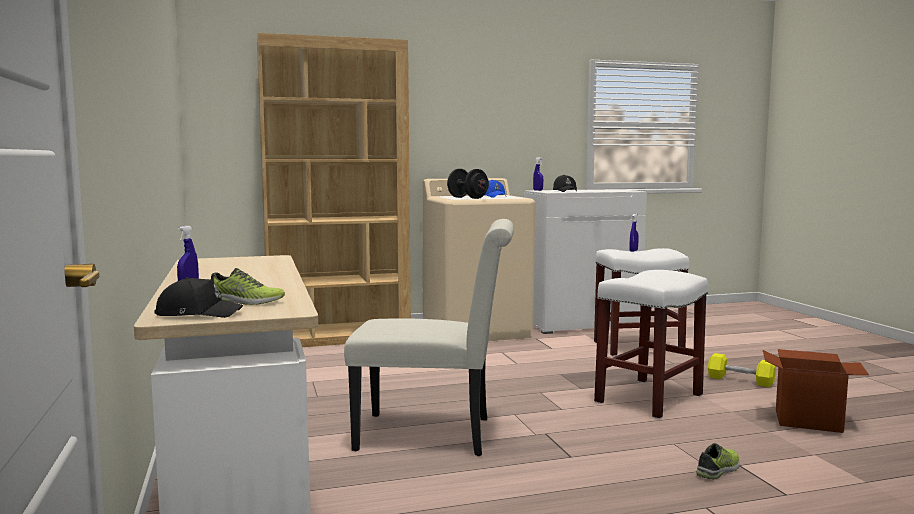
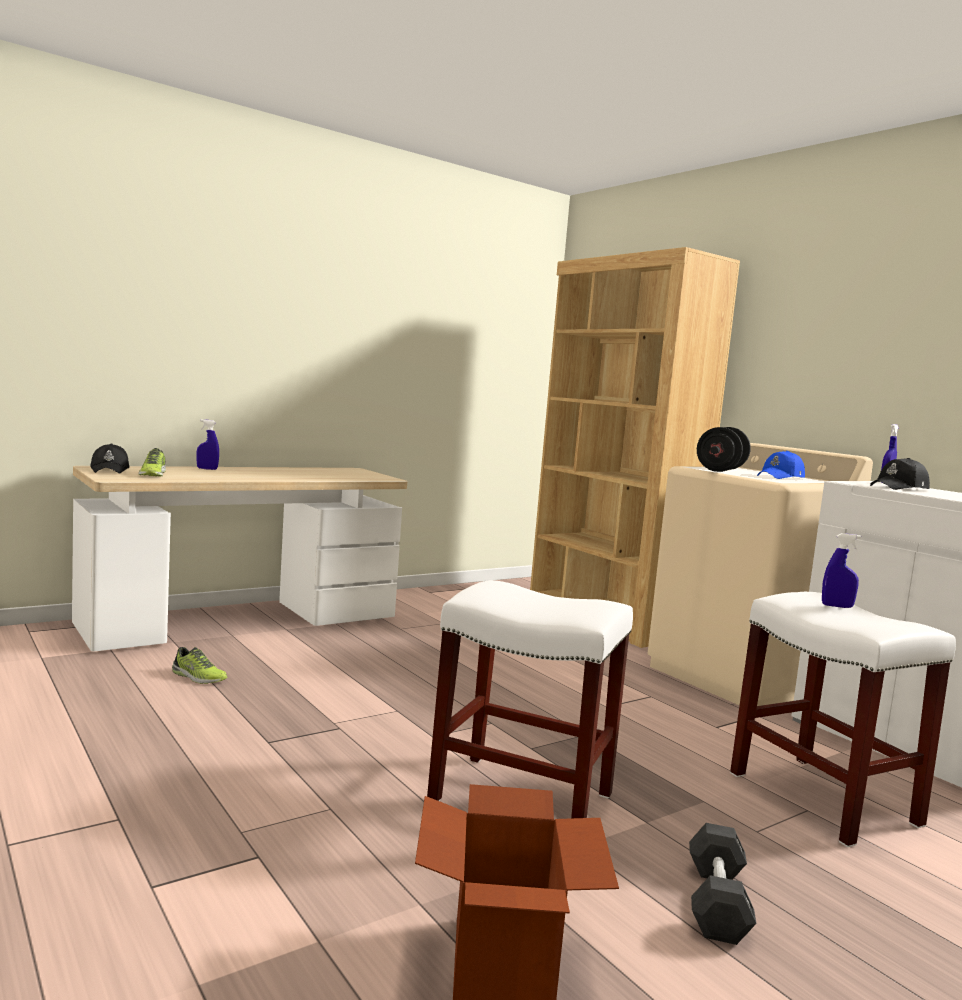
camera: 70 degrees right, 0 degrees up
white chair [344,219,514,456] -> none
shoe [696,443,740,480] -> shoe moved to [172,647,228,684]
yellow dumbbell [708,353,776,387] -> black dumbbell [689,823,756,945]

